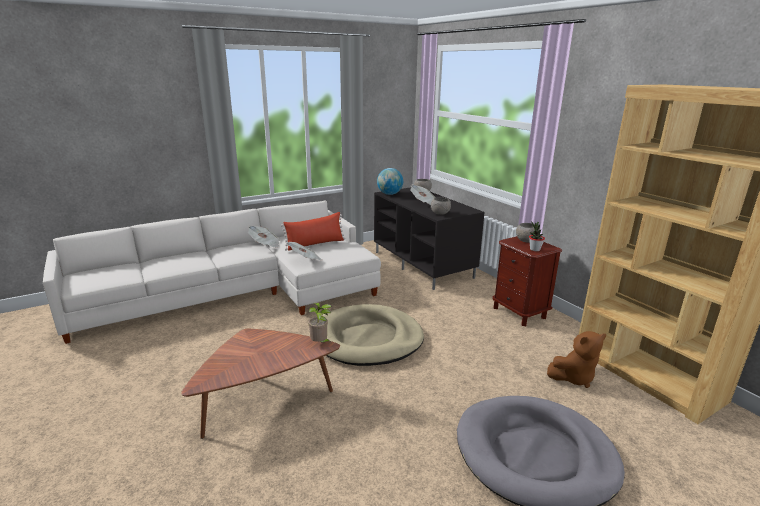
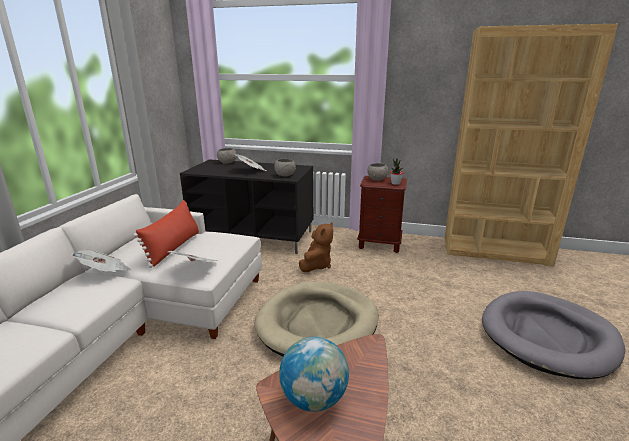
camera: 45 degrees left, 0 degrees up
potted plant [308,303,332,342] -> none
globe [377,168,403,195] -> globe moved to [279,337,349,412]
brown plush toy [547,331,606,388] -> brown plush toy moved to [299,222,333,272]

